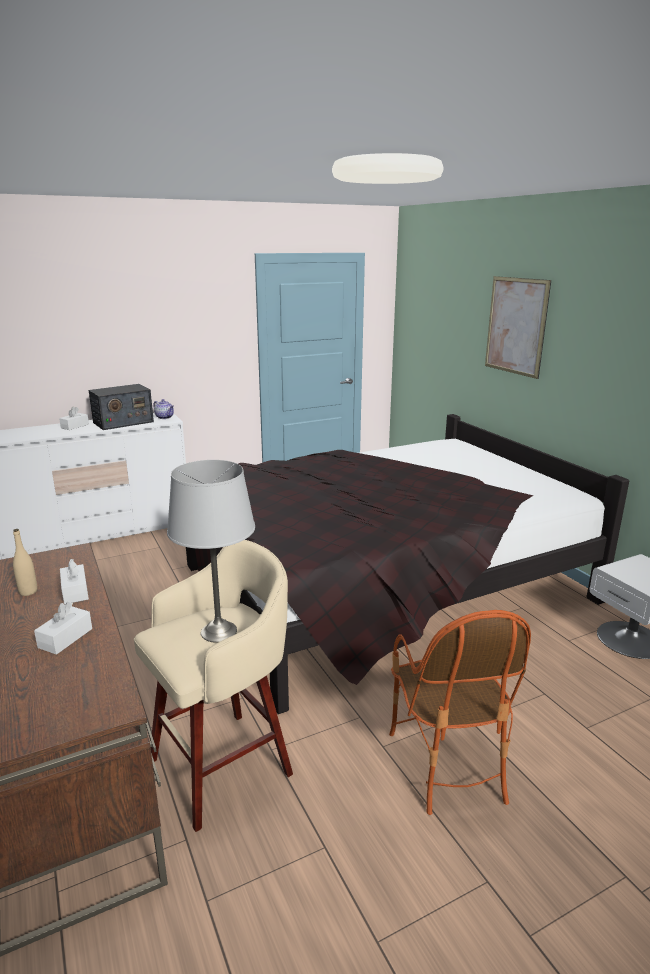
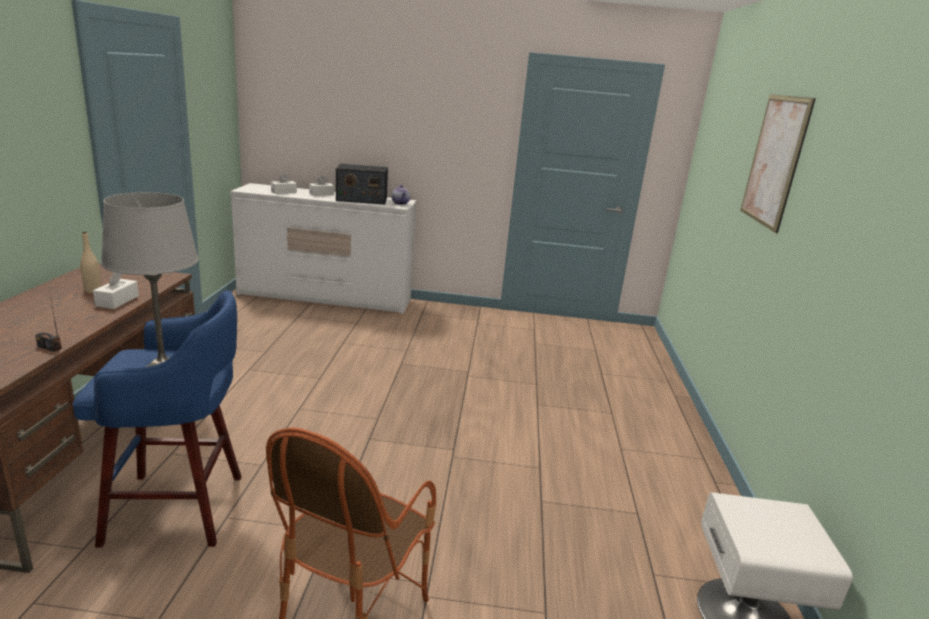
camera: 30 degrees right, 0 degrees up
white tissue box [34,602,92,655] -> white tissue box moved to [271,173,297,194]
beige stool [134,540,293,832] -> blue stool [73,290,241,547]
black bed [186,414,629,714] -> none
none -> radio [35,290,62,352]

